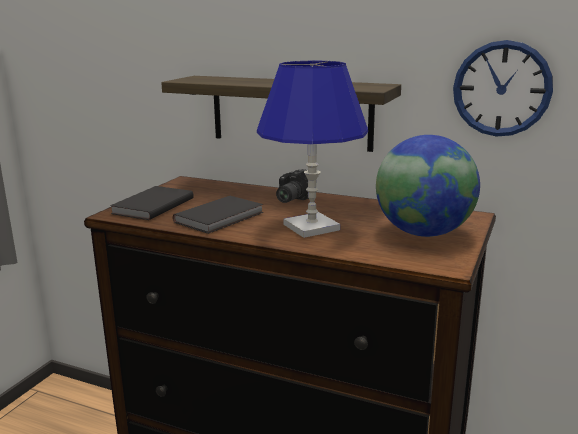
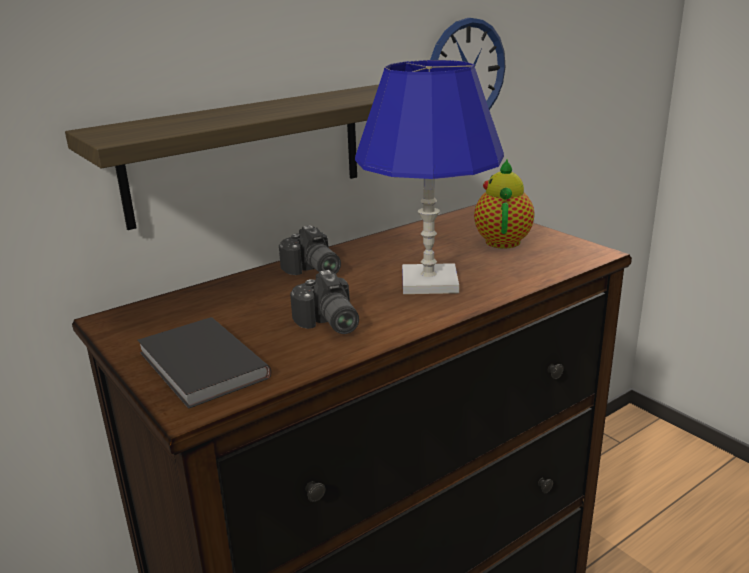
camera: 60 degrees left, 5 degrees up
black book [173,196,264,234] -> camera [290,270,359,334]
globe [376,135,480,237] -> teapot [474,159,535,249]

